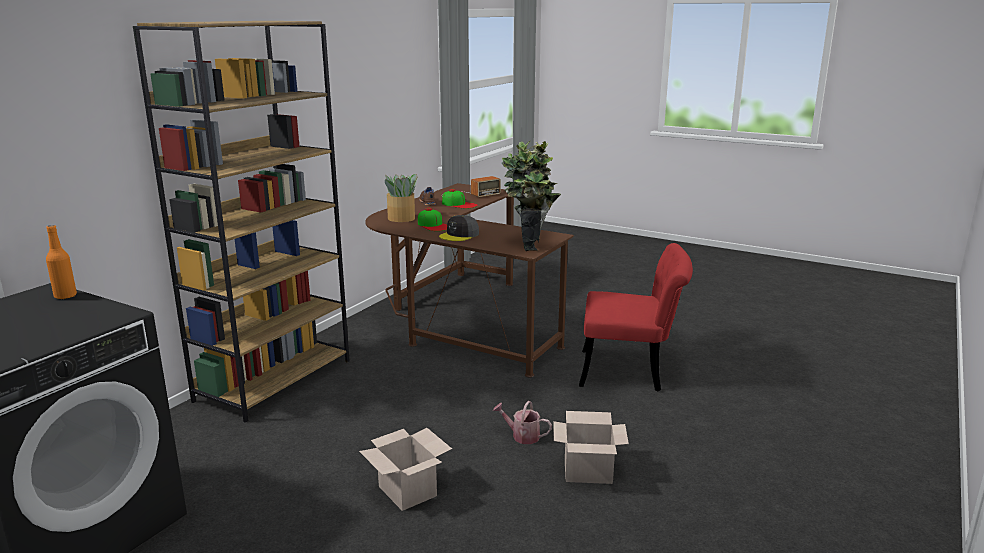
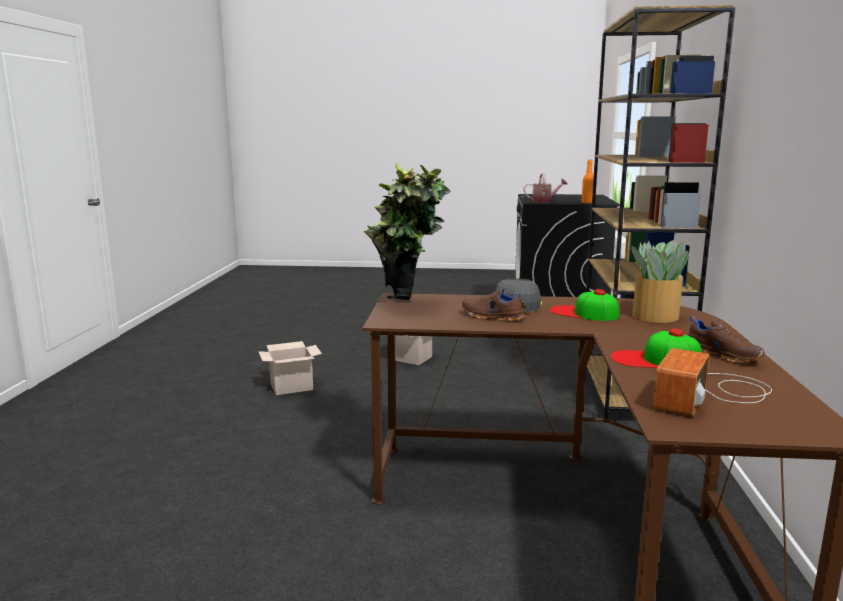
camera: 155 degrees right, 5 degrees down
watering can [493,401,552,444] -> watering can moved to [524,173,568,203]
red chair [579,243,693,391] -> none
none -> brown shoe [462,288,525,322]

